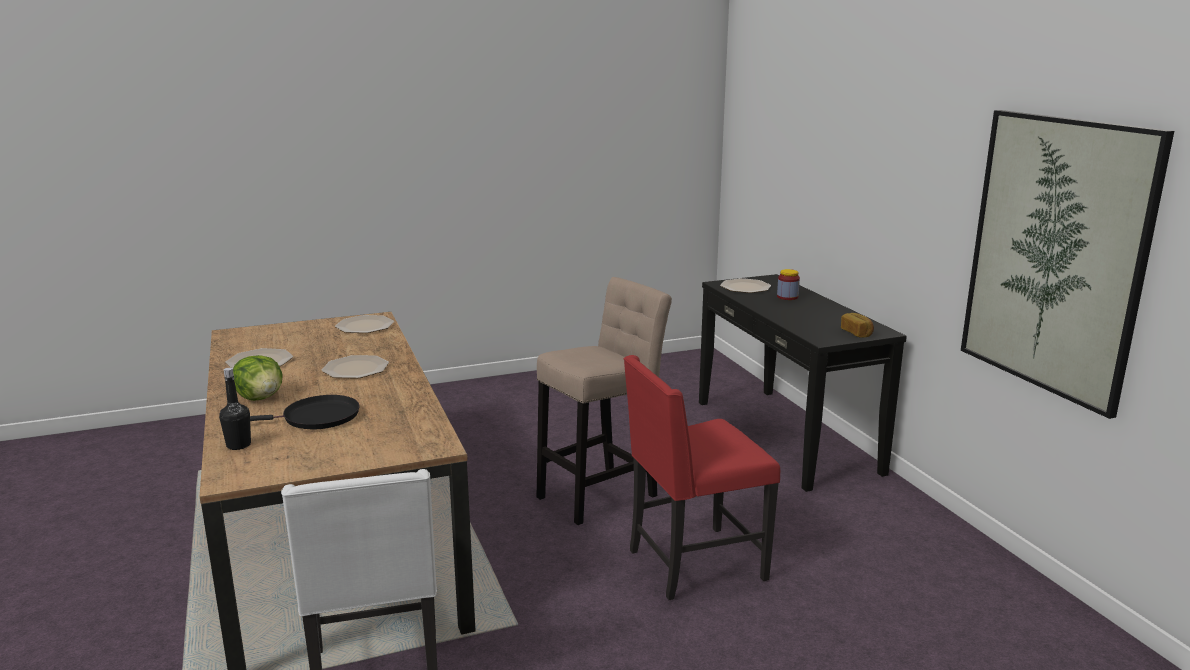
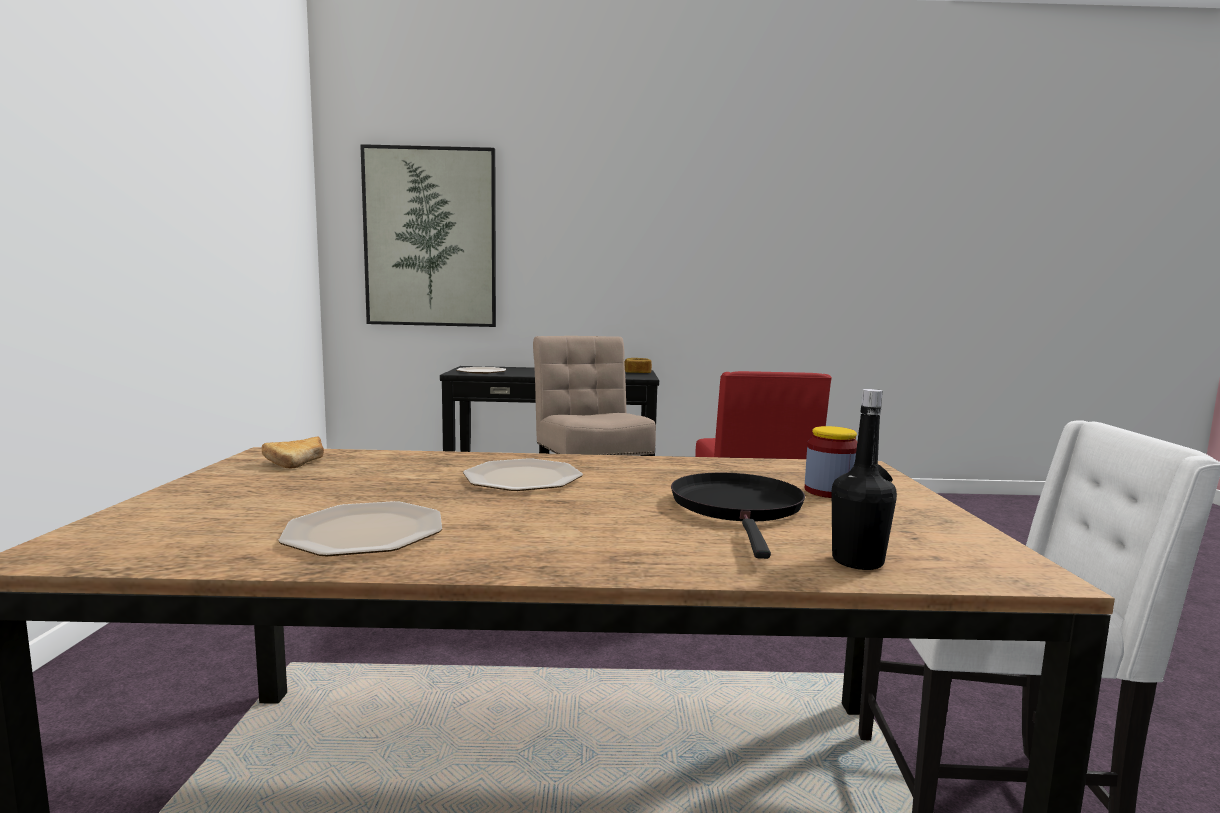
camera: 70 degrees left, 10 degrees down
lettuce [233,355,283,401] -> none
plate [335,315,394,333] -> bread [262,437,324,468]
jar [777,269,800,300] -> jar moved to [805,426,857,498]
picture [961,110,1174,419] -> picture moved to [360,144,496,327]

